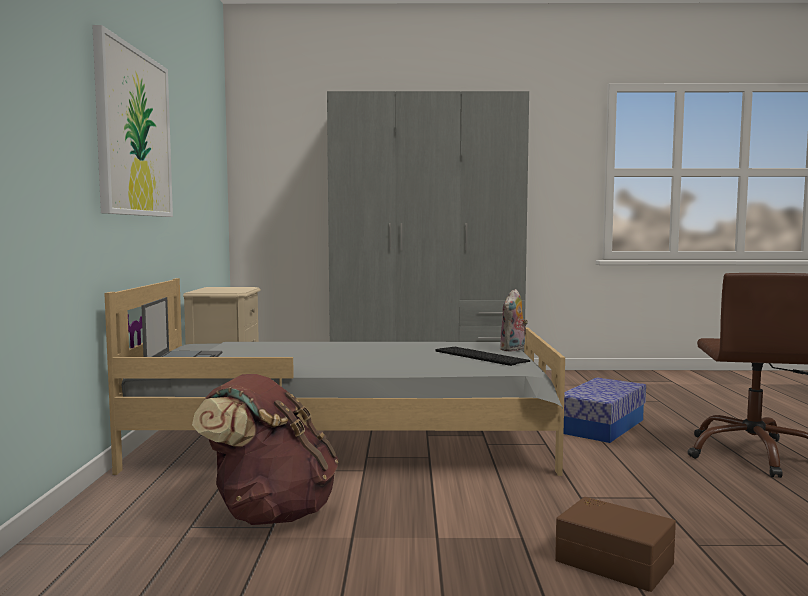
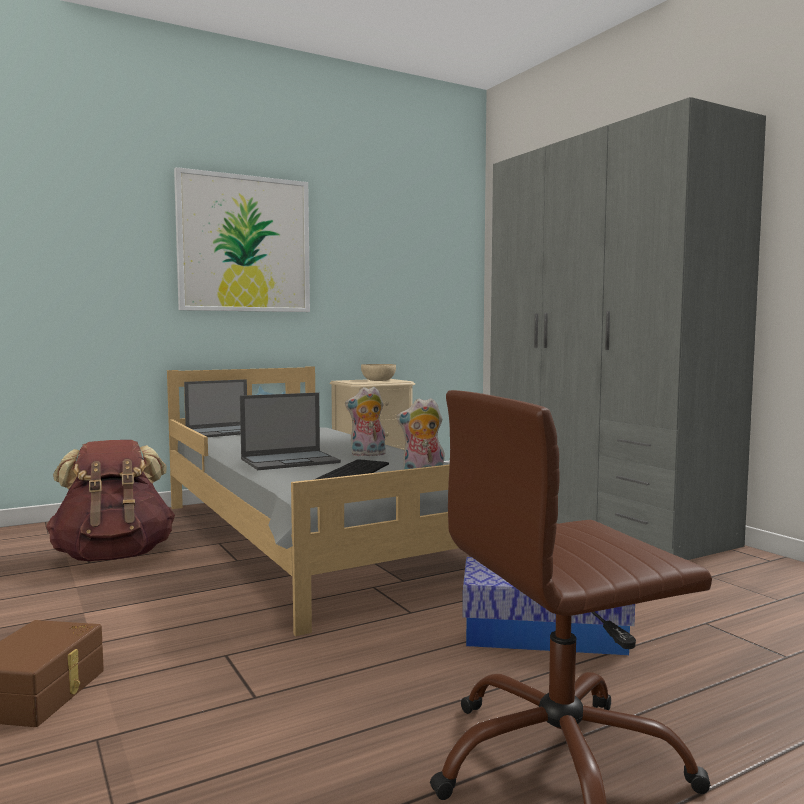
camera: 60 degrees right, 0 degrees up
none -> laptop [240,392,341,470]
none -> plush toy [345,387,386,456]
none -> beige bowl [361,364,396,381]

